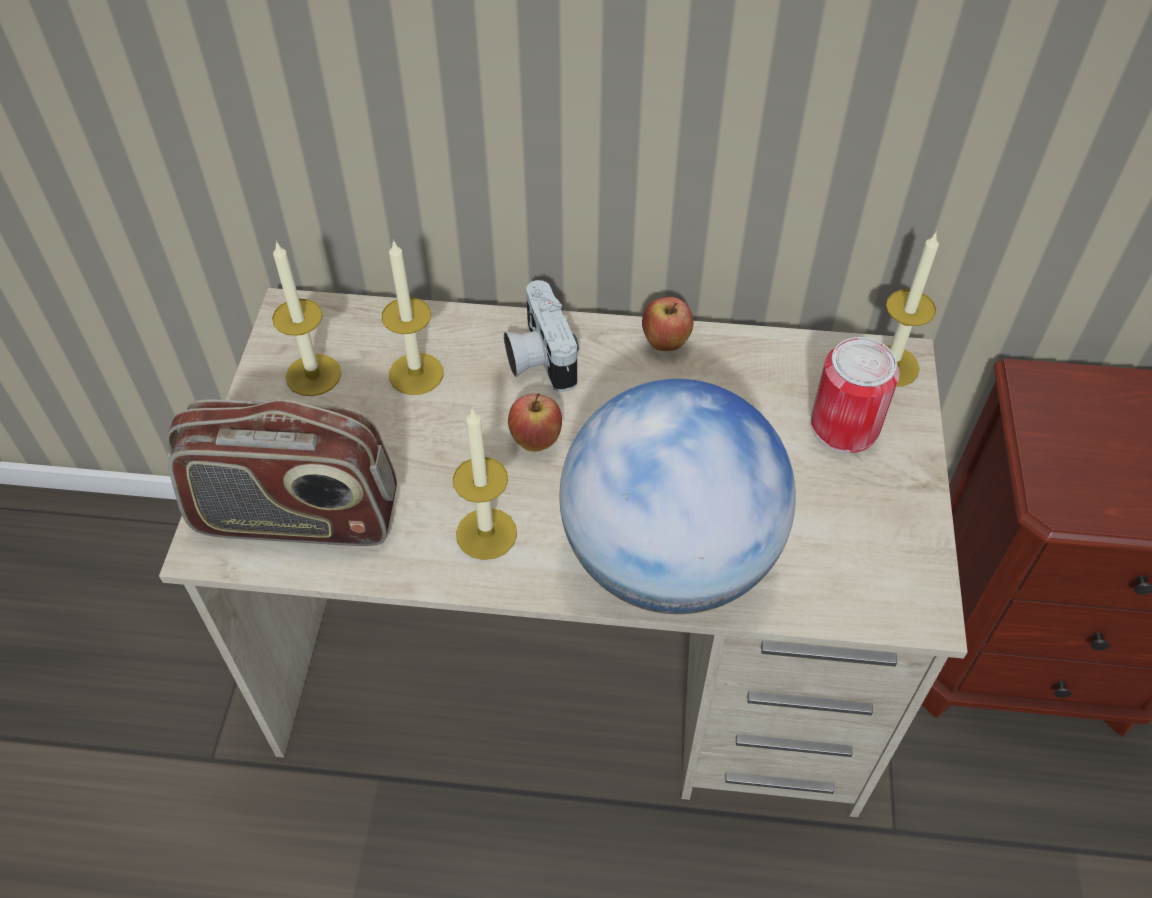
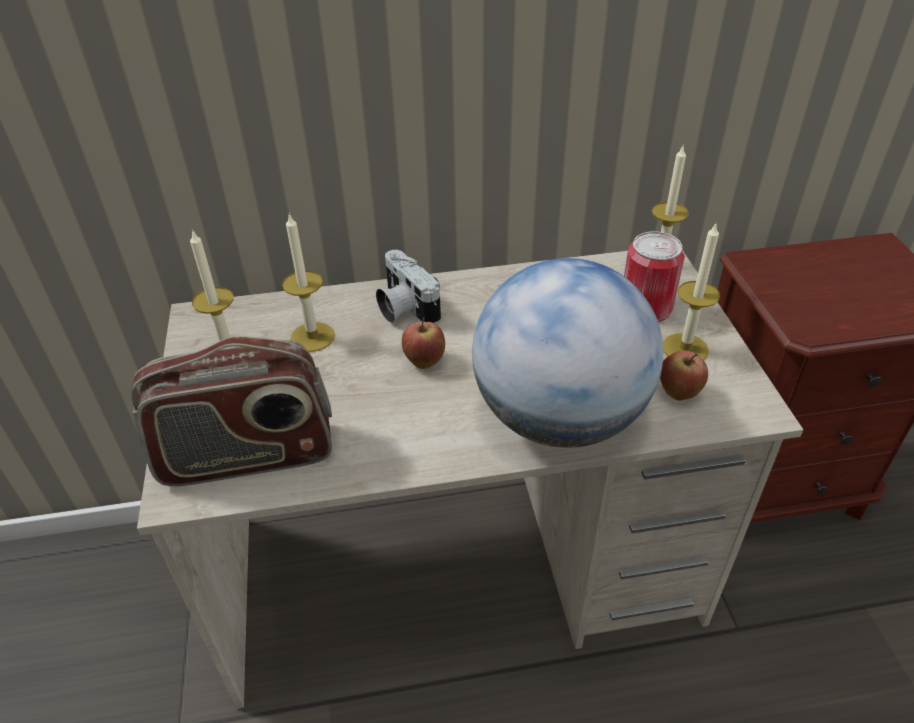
camera: 15 degrees left, 10 degrees down
candle [453,408,517,560] -> candle moved to [663,224,720,360]
apple [642,297,693,351] -> apple moved to [660,351,708,401]

